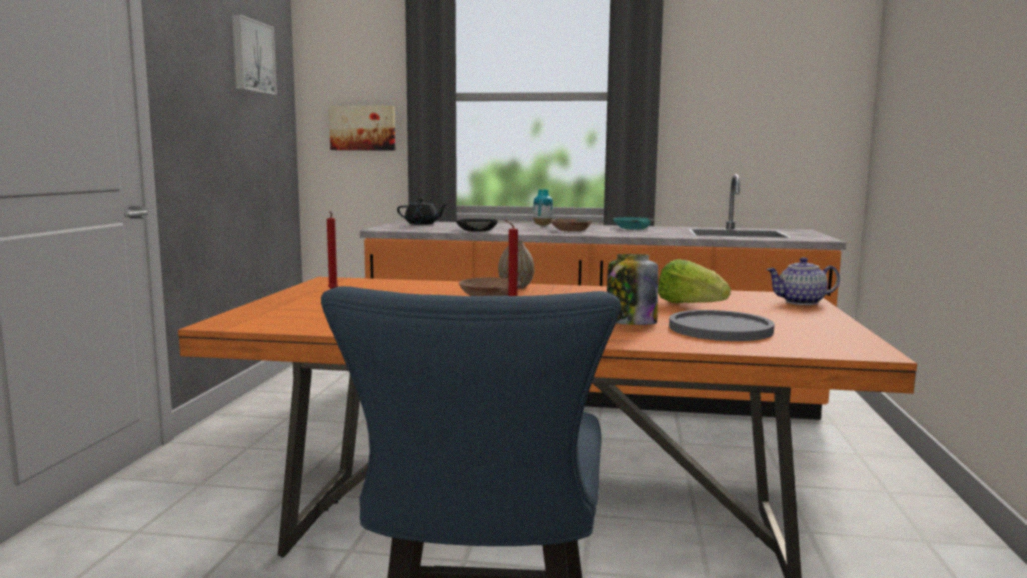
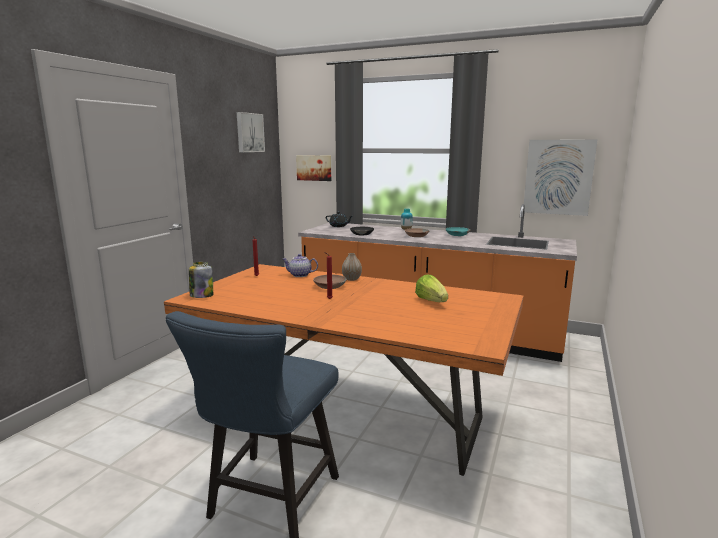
camera: 15 degrees right, 5 degrees up
jar [607,254,658,325] -> jar moved to [189,262,213,298]
grey plate [669,310,774,341] -> none
teapot [766,257,840,305] -> teapot moved to [283,254,318,277]
none -> picture [524,139,597,216]

